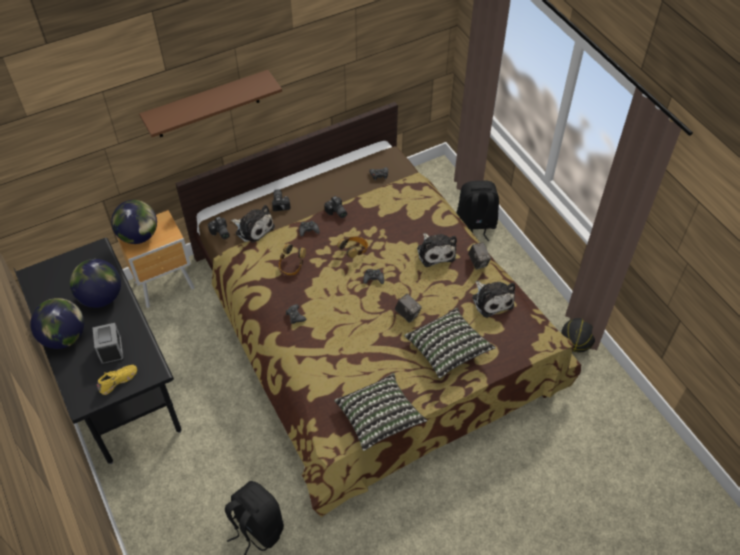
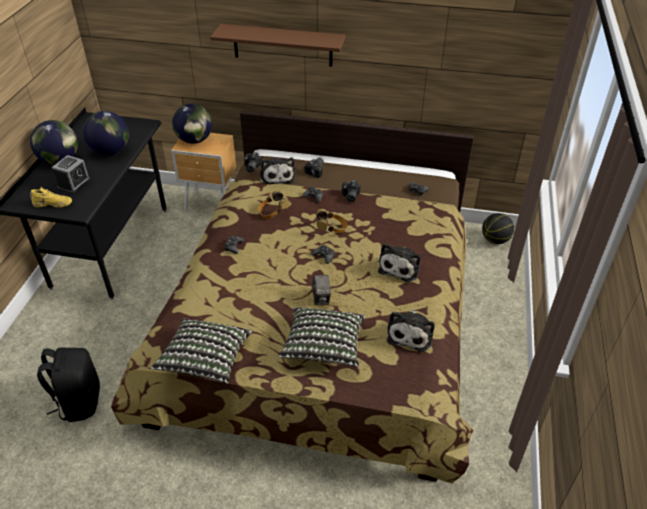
camera: 40 degrees right, 10 degrees down
black backpack [457,180,499,241] -> none
camera [468,242,491,270] -> none
basketball [561,318,595,352] -> basketball moved to [482,213,514,244]

